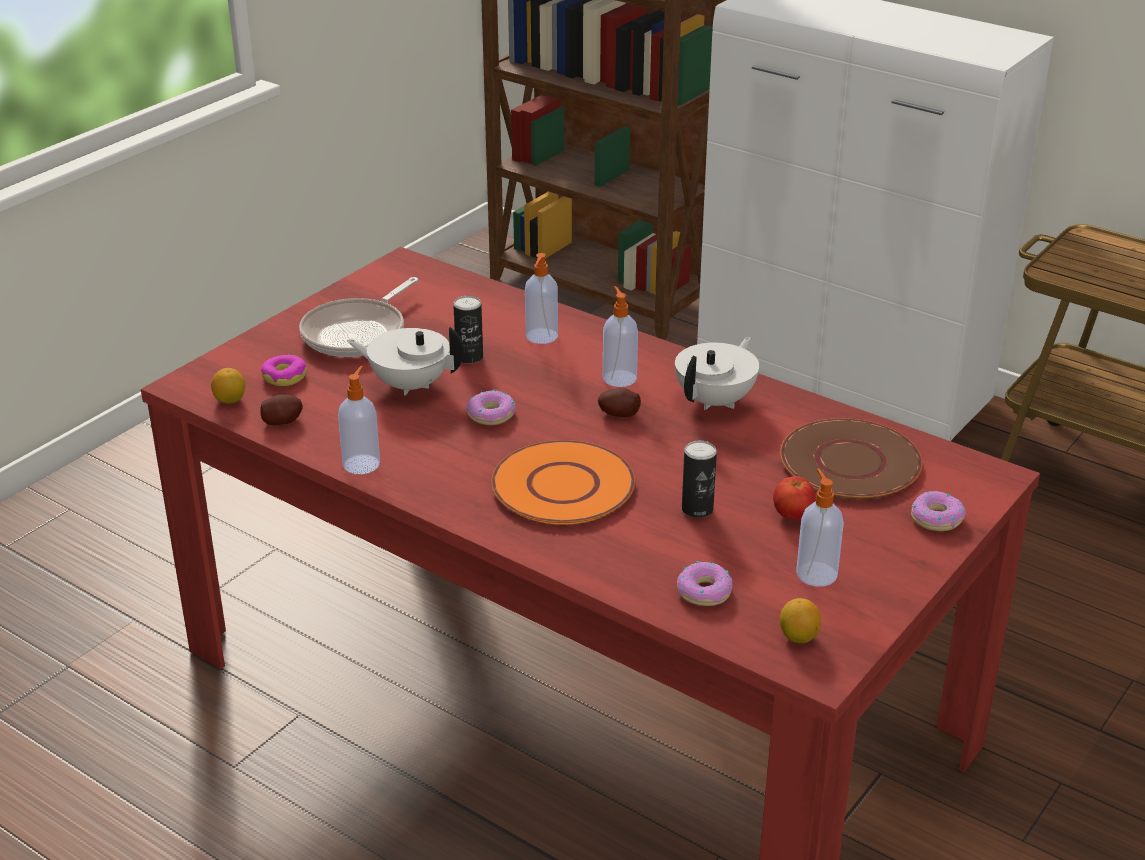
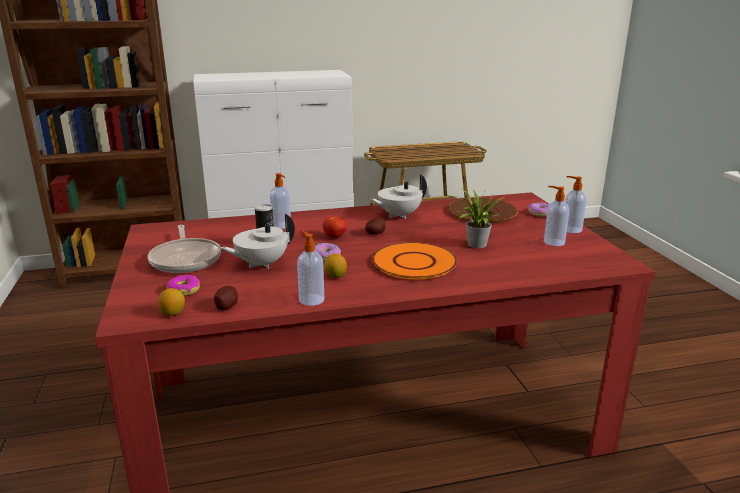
camera: 50 degrees left, 10 degrees down
soap dispenser [603,286,638,387] -> soap dispenser moved to [565,176,587,233]
white teapot [675,337,759,410] -> white teapot turned 105 degrees counterclockwise [370,175,427,219]
donut [677,561,733,606] -> none
can [682,441,717,518] -> potted plant [454,188,505,248]
tomato [773,476,816,520] -> tomato moved to [323,216,347,238]
lemon [780,598,821,643] -> lemon moved to [324,254,347,278]

